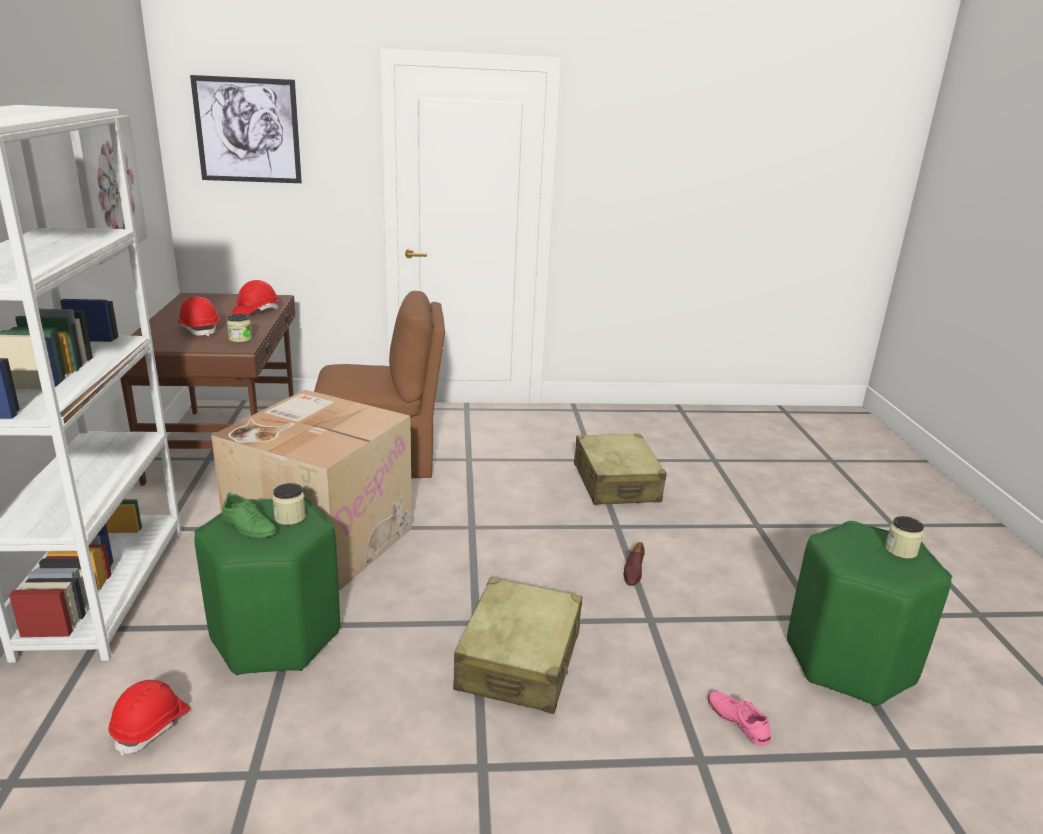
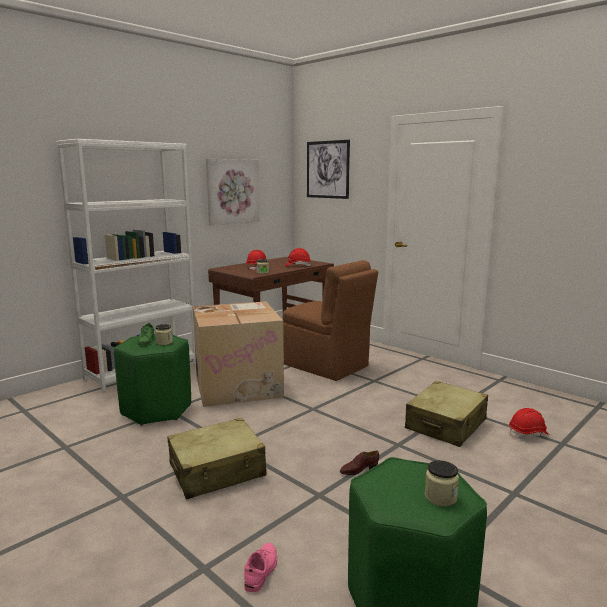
camera: 50 degrees right, 10 degrees down
red hard hat [108,680,190,756] -> red hard hat moved to [509,408,550,439]

